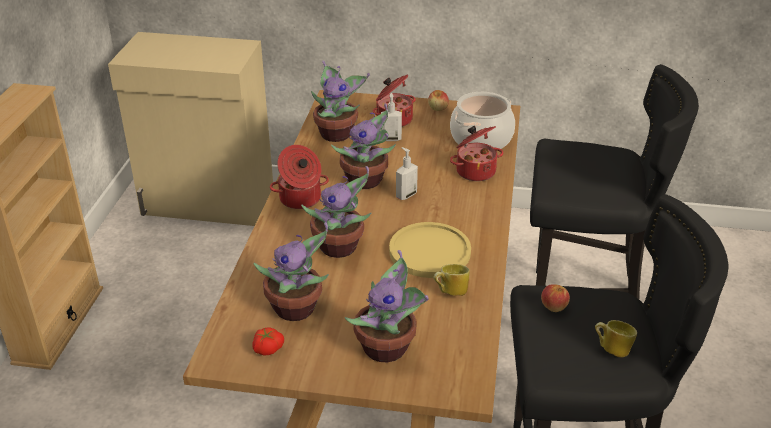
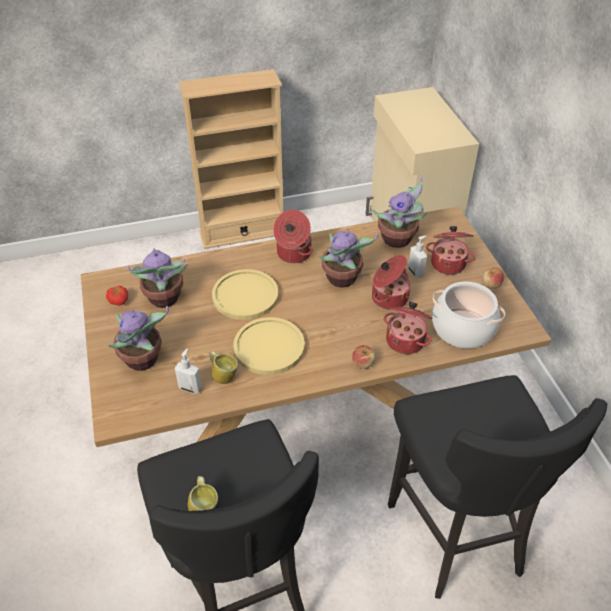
camera: 65 degrees right, 10 degrees up
potted plant [301,166,371,258] -> yellow plate [212,269,279,320]
soap dispenser [396,147,418,200] -> soap dispenser moved to [175,348,202,394]
apple [541,284,570,312] -> apple moved to [352,345,375,369]
none -> cooking pot [372,255,411,310]

